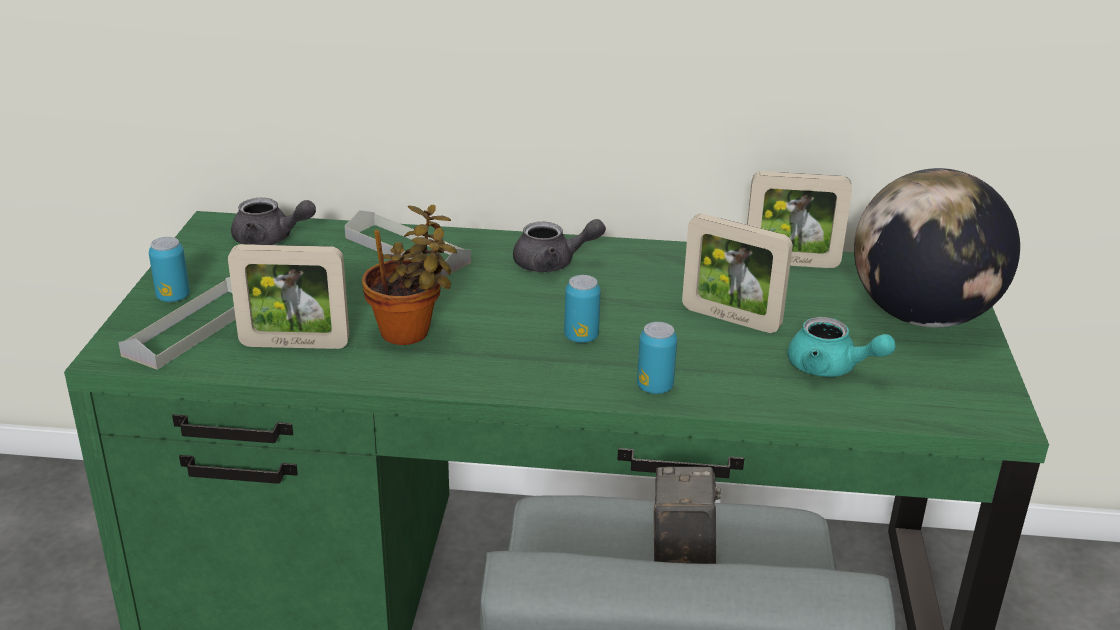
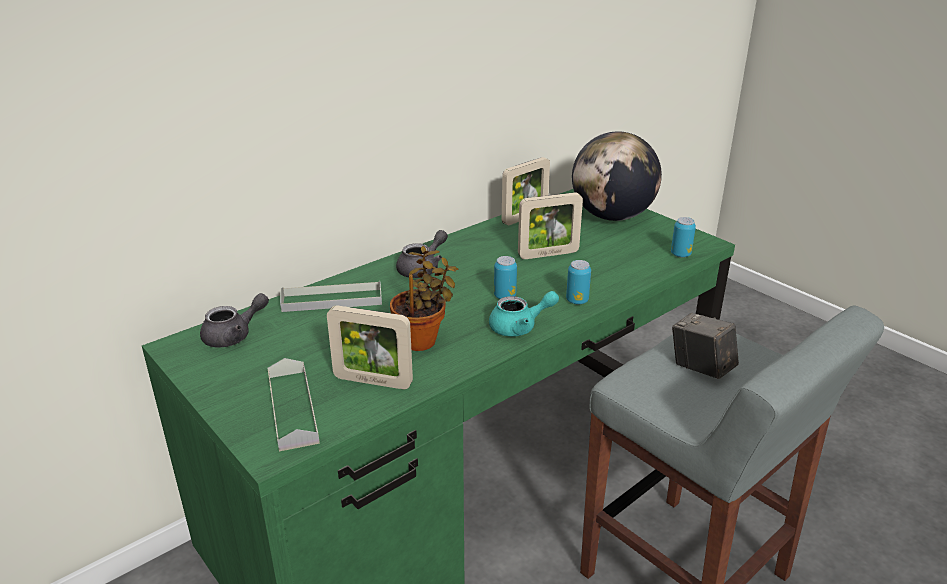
camera: 45 degrees left, 0 degrees up
can [149,237,190,302] -> can moved to [671,217,696,258]
picture frame [228,244,349,349] -> picture frame turned 60 degrees clockwise [327,305,413,389]
turquoise teapot [787,317,896,377] -> turquoise teapot moved to [489,291,559,337]

